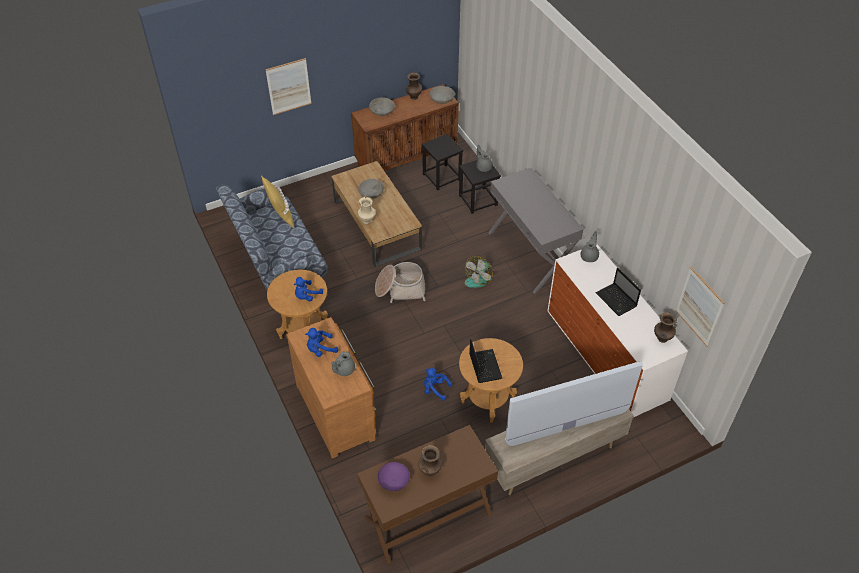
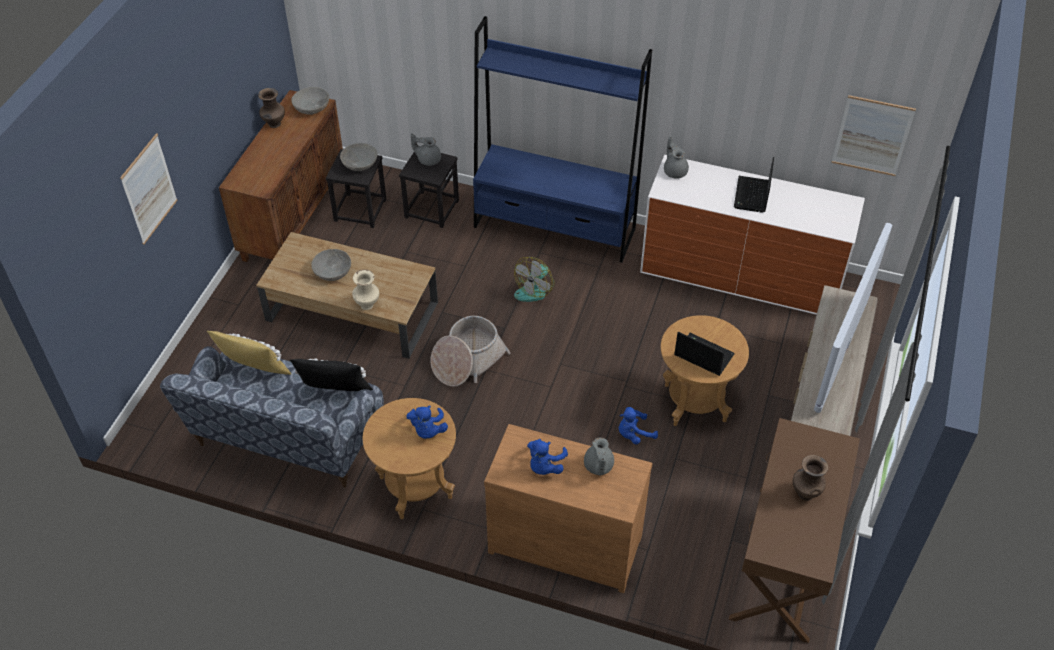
camera: 45 degrees left, 0 degrees up
grey bowl [369,97,395,116] -> grey bowl moved to [340,143,378,171]
purple bowl [378,462,410,491] -> none
fan [465,256,493,288] -> fan turned 45 degrees clockwise [514,257,555,302]
grey console table [488,168,583,294] -> blue bookcase [473,16,652,263]
laptop [596,267,641,316] -> laptop turned 90 degrees clockwise [734,157,774,213]
brown vase [654,312,677,343] -> none
none -> black pillow [290,359,373,391]

